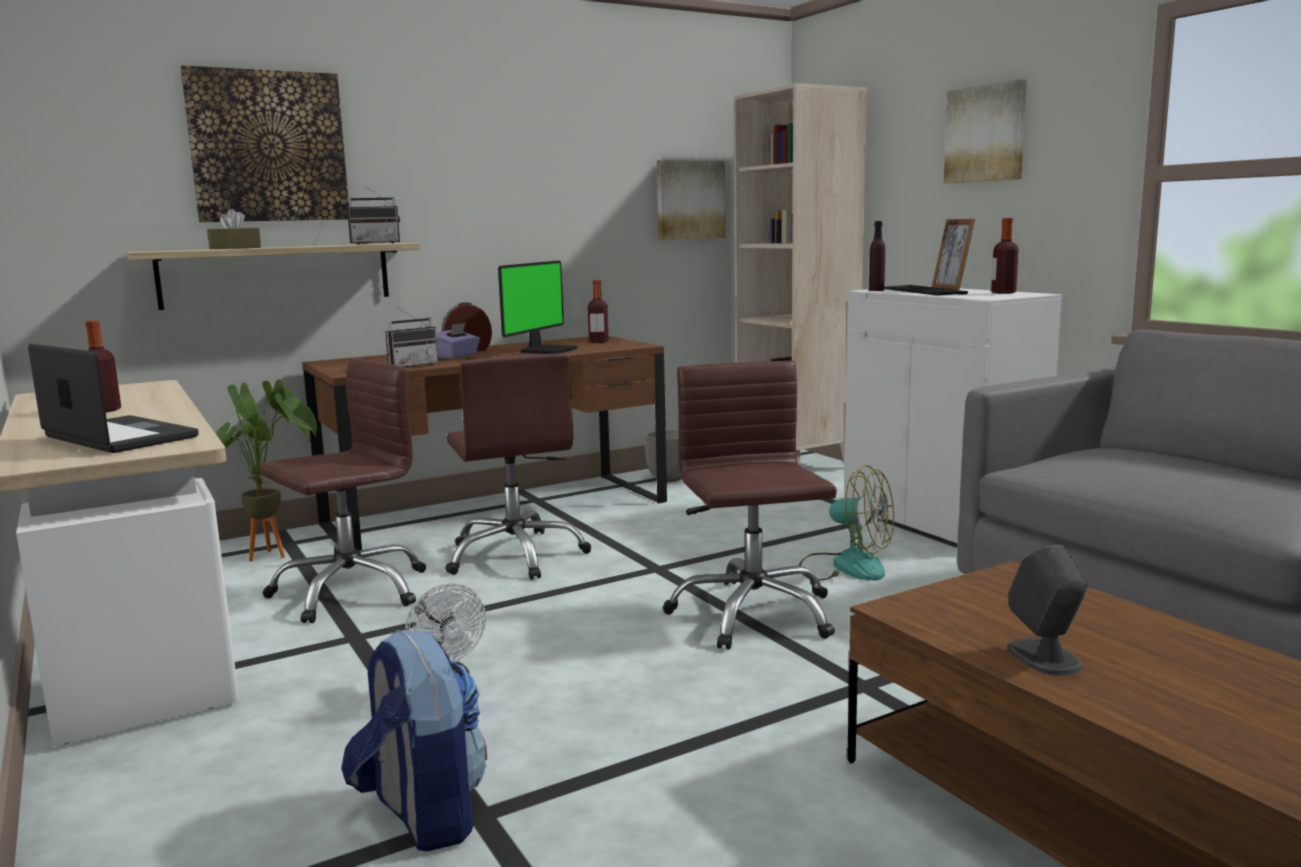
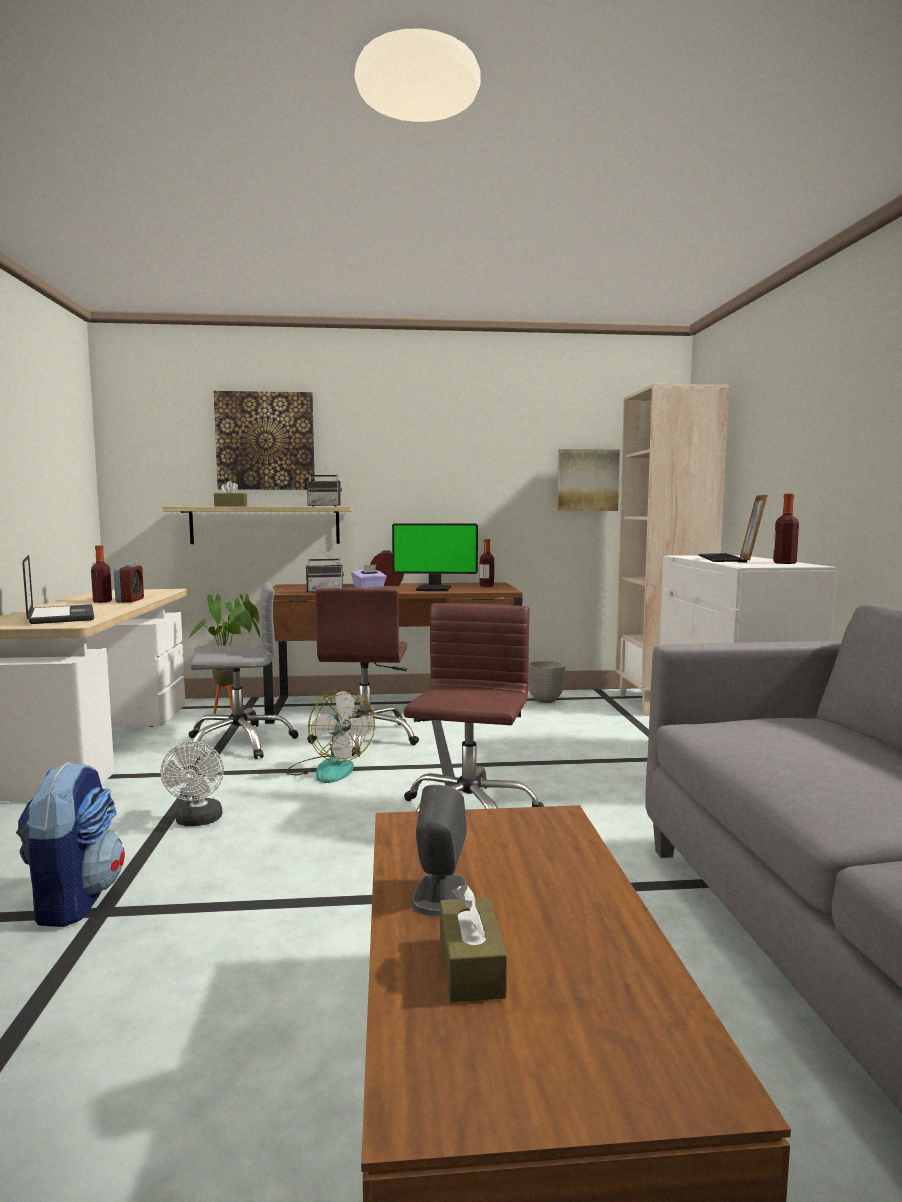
camera: 25 degrees right, 5 degrees down
brown office chair [259,358,426,623] -> grey office chair [189,582,299,759]
monitor [498,261,578,354] -> monitor turned 45 degrees clockwise [392,523,478,591]
fan [799,465,894,581] -> fan moved to [286,689,375,783]
purple bottle [869,221,885,291] -> none
picture [944,79,1027,183] -> none
none -> alarm clock [114,563,144,603]
none -> brown tissue box [440,884,507,1003]

